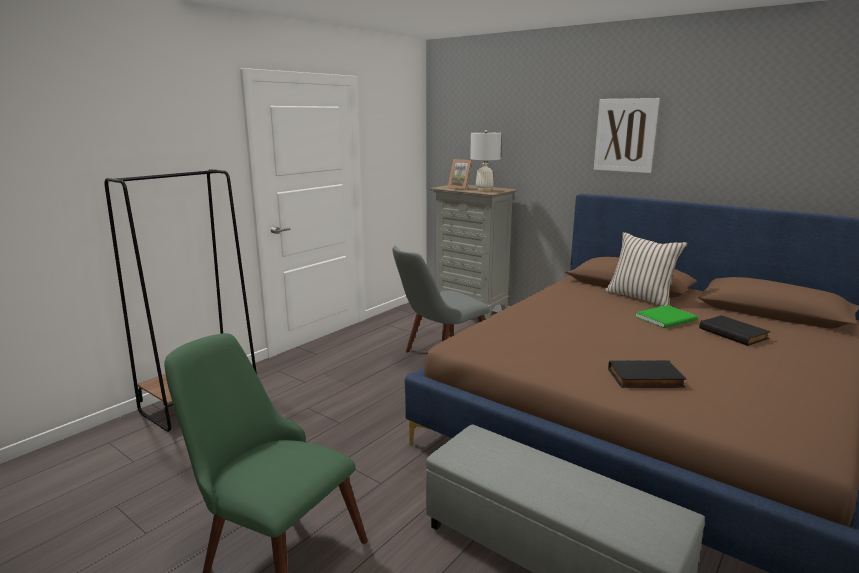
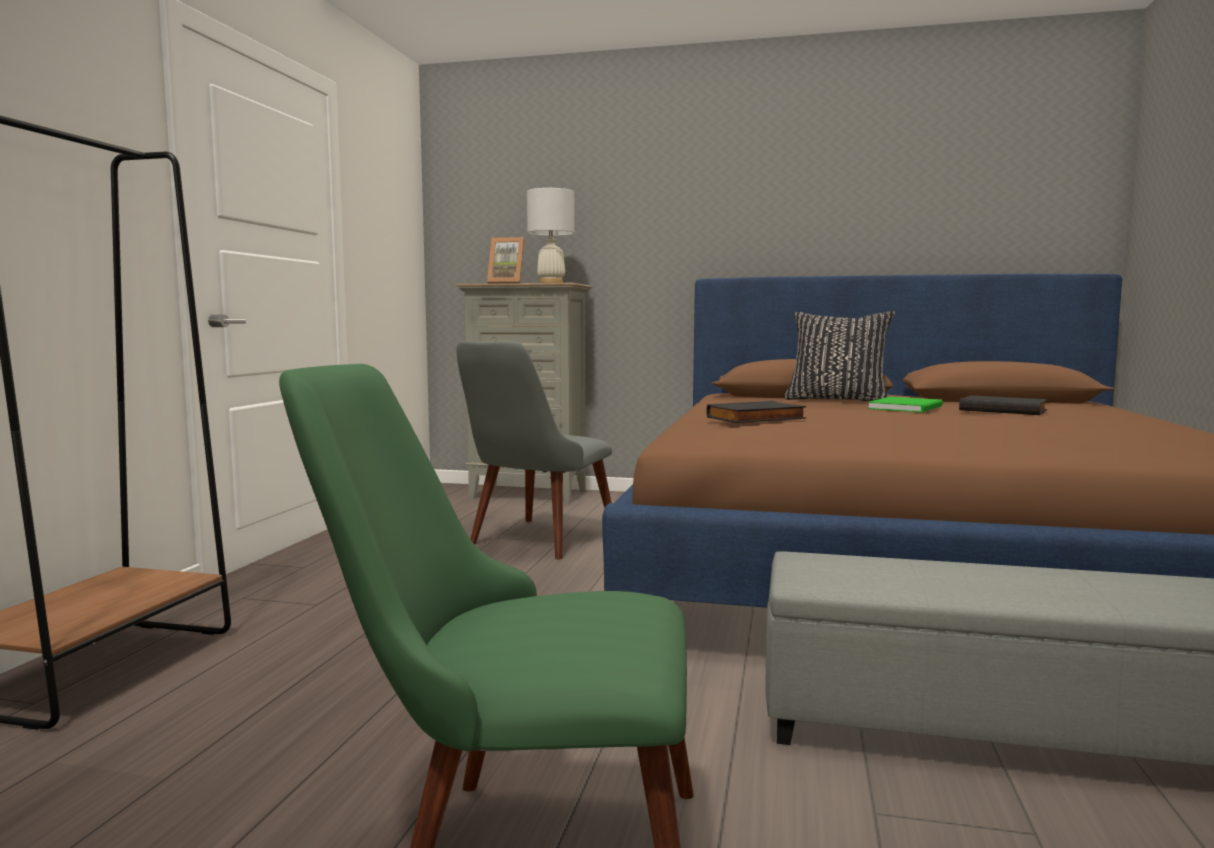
camera: 25 degrees left, 10 degrees down
picture [594,98,660,173] -> none
beige pillow [605,232,688,306] -> black pillow [784,311,895,402]
black book [608,360,686,388] -> black book moved to [706,401,806,423]

